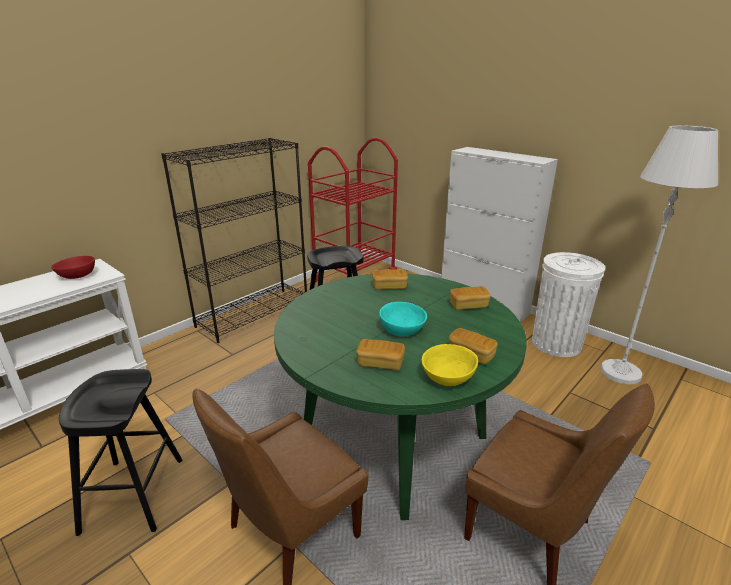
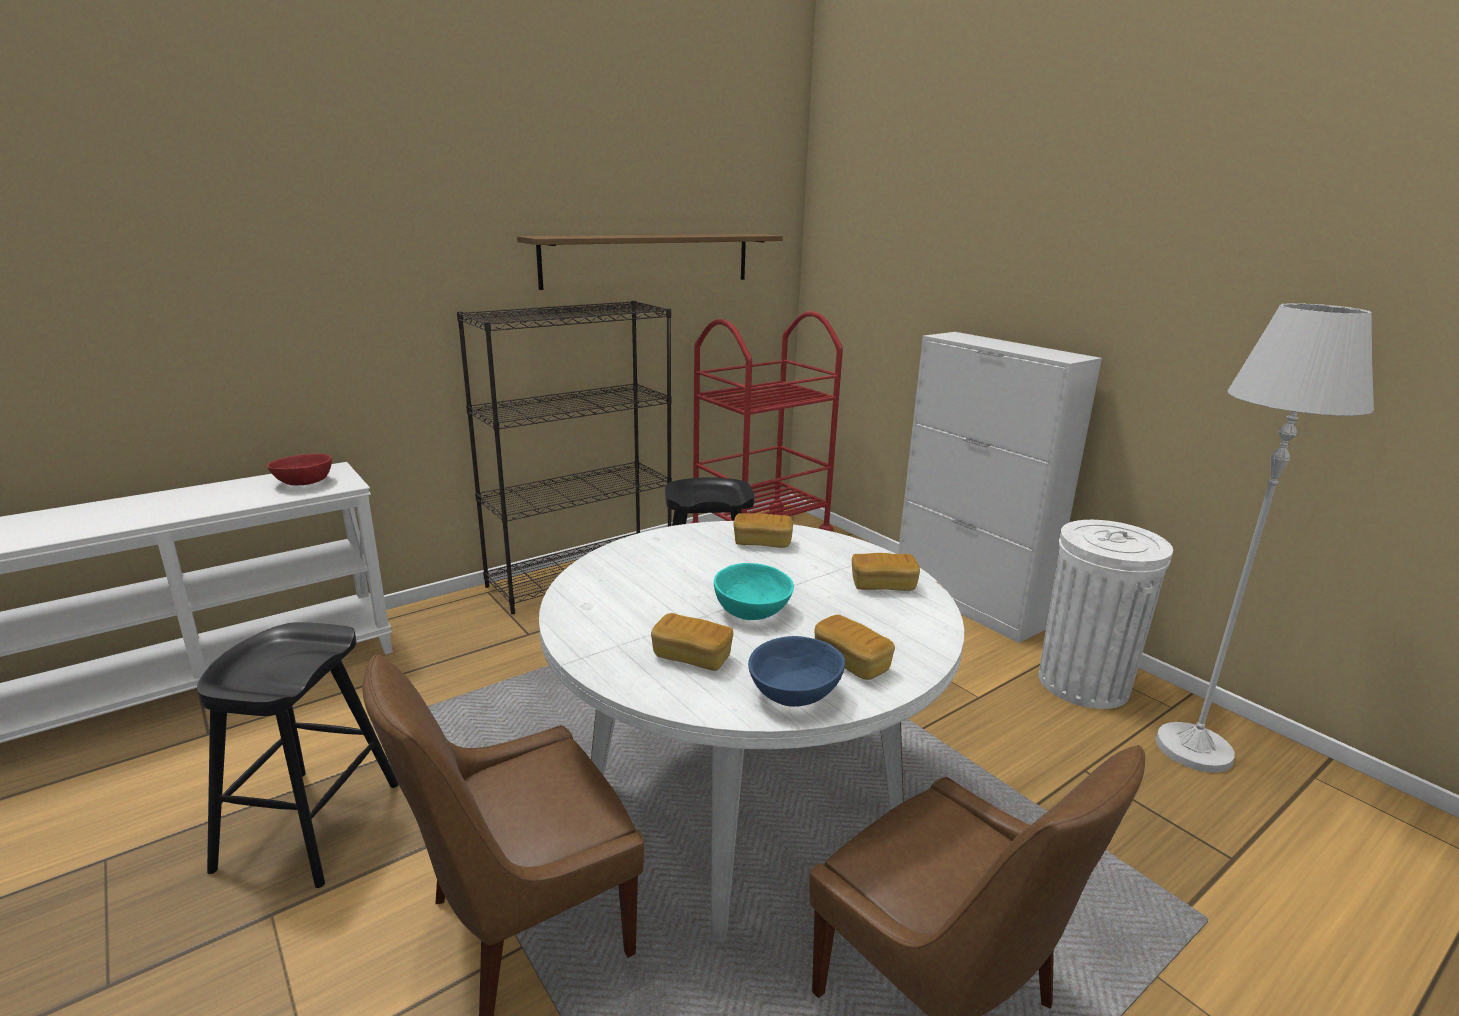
camera: 10 degrees right, 5 degrees down
green dining table [274,274,527,520] -> white dining table [539,521,964,942]
yellow bowl [422,344,478,386] -> blue bowl [748,636,845,707]
none -> shelf [517,234,783,290]

